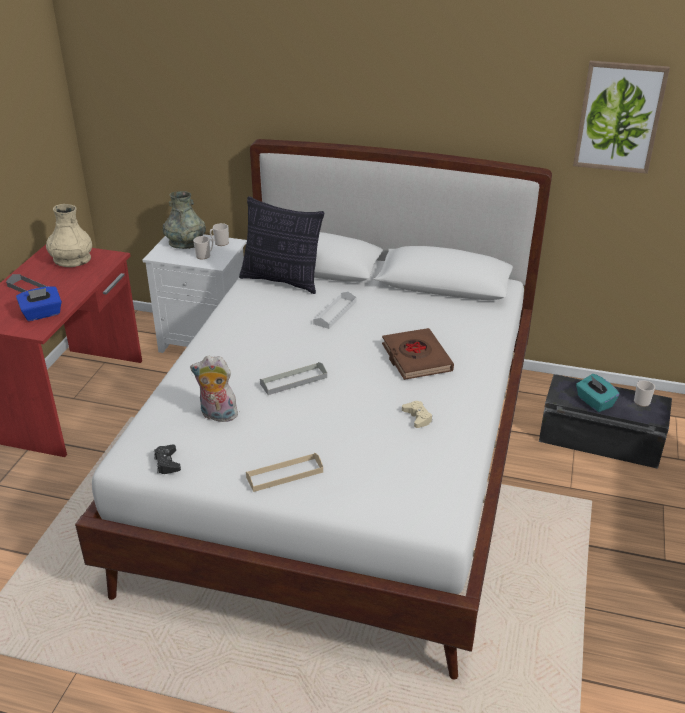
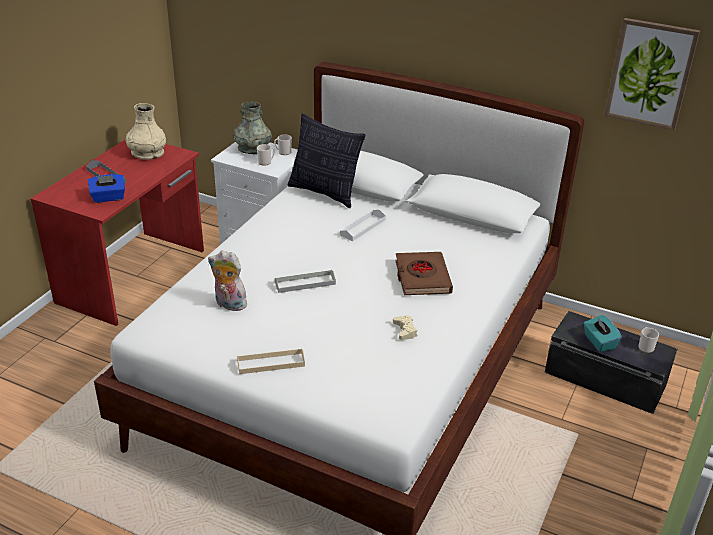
camera: 10 degrees right, 0 degrees up
black game controller [154,445,181,474] -> none

